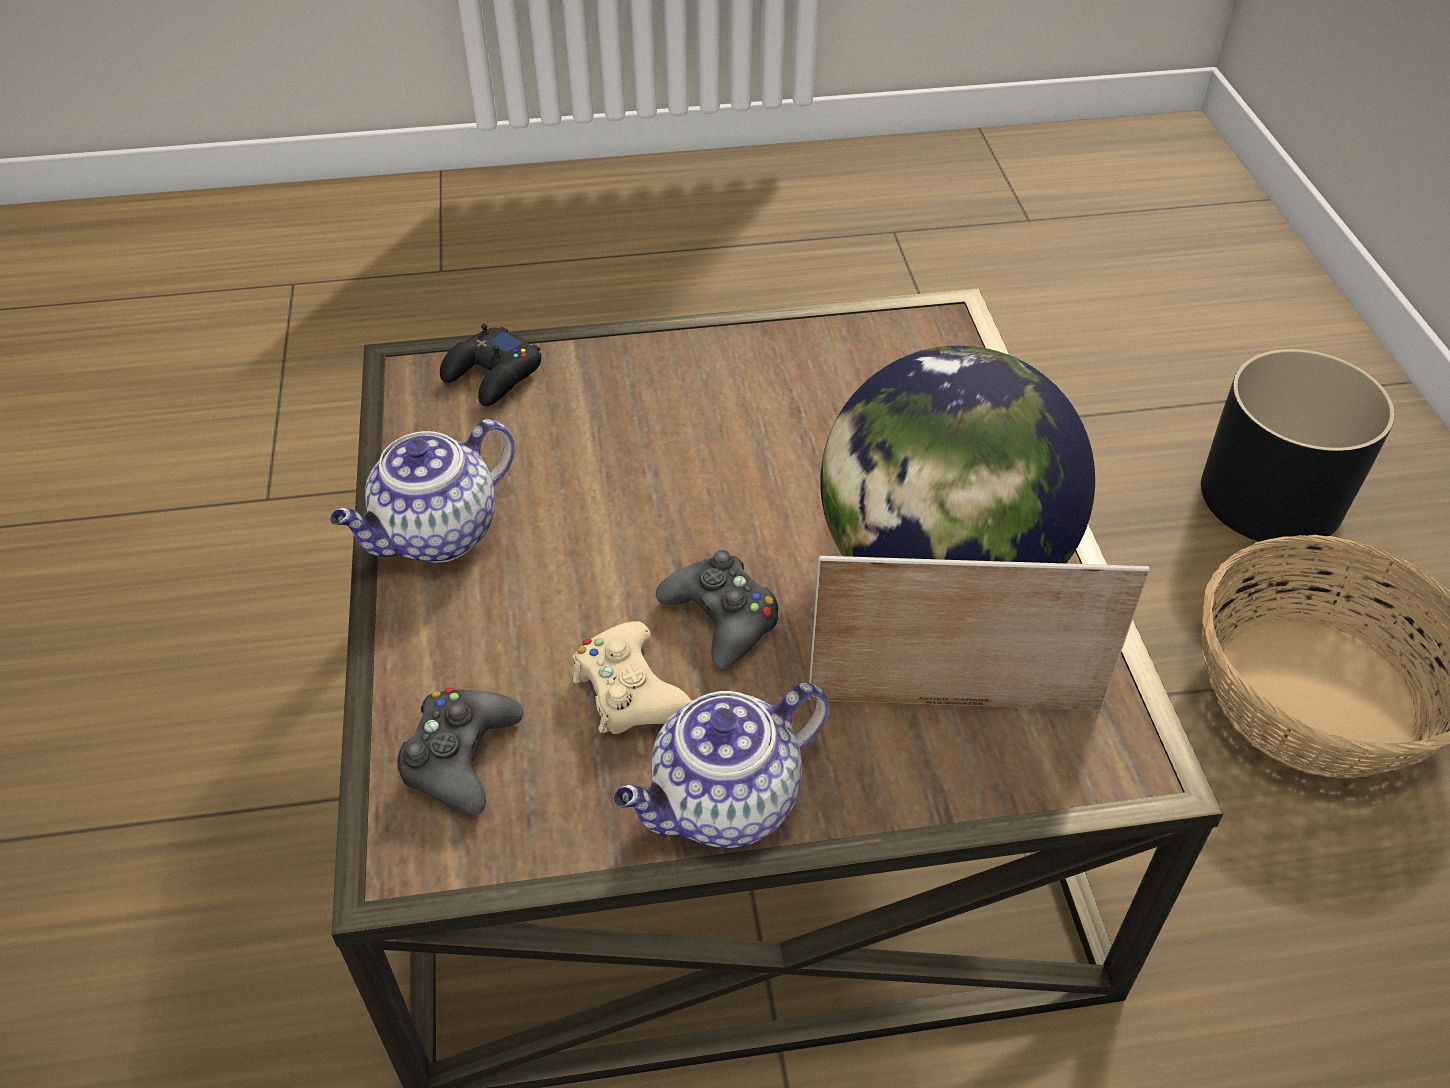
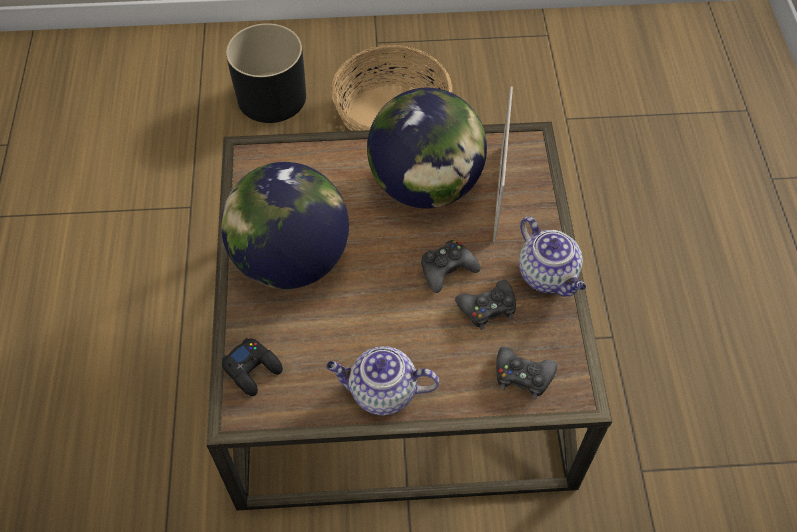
camera: 85 degrees left, 10 degrees up
teapot [330,419,515,563] -> teapot turned 135 degrees clockwise [326,346,440,416]
beige game controller [572,621,691,734] -> black game controller [455,280,516,330]
none -> globe [221,162,349,289]

